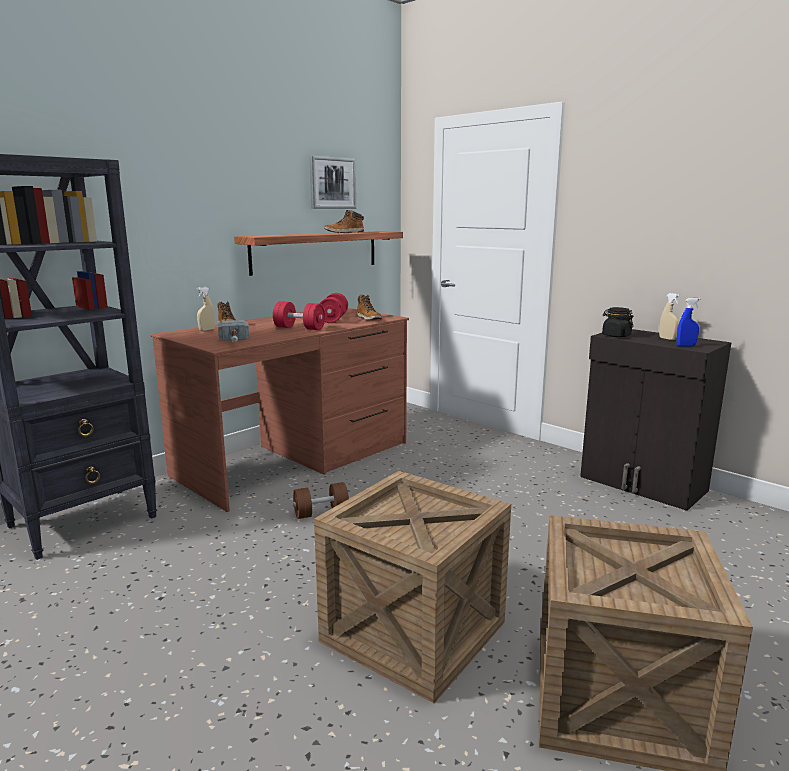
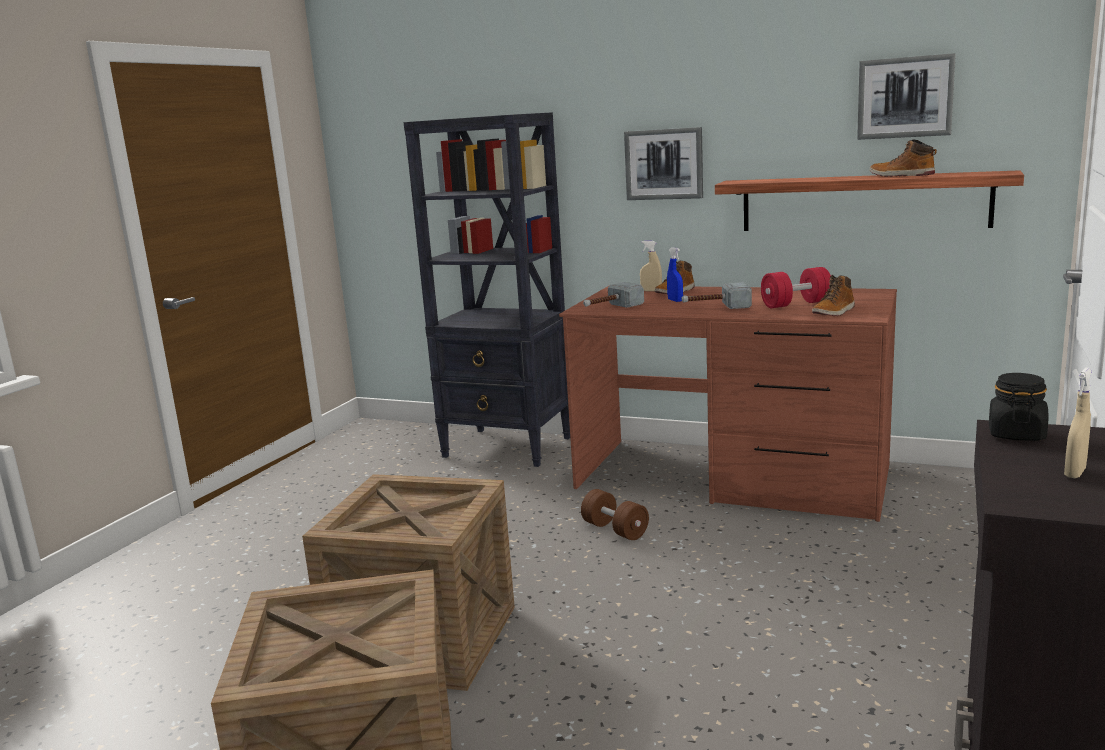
camera: 70 degrees right, 0 degrees up
red dumbbell [273,301,325,330] -> hammer [682,282,752,309]
blue spray bottle [677,298,701,347] -> blue spray bottle moved to [667,247,683,302]
none -> picture [624,127,703,200]

